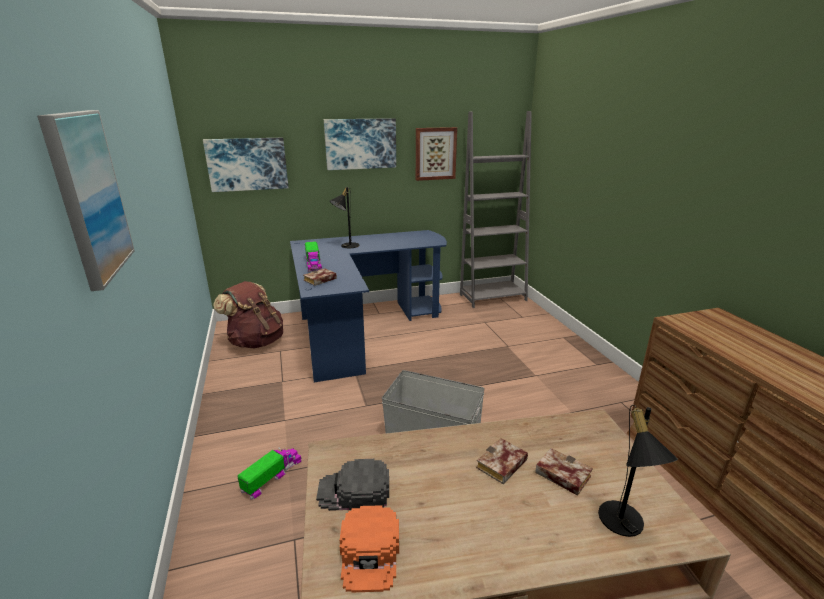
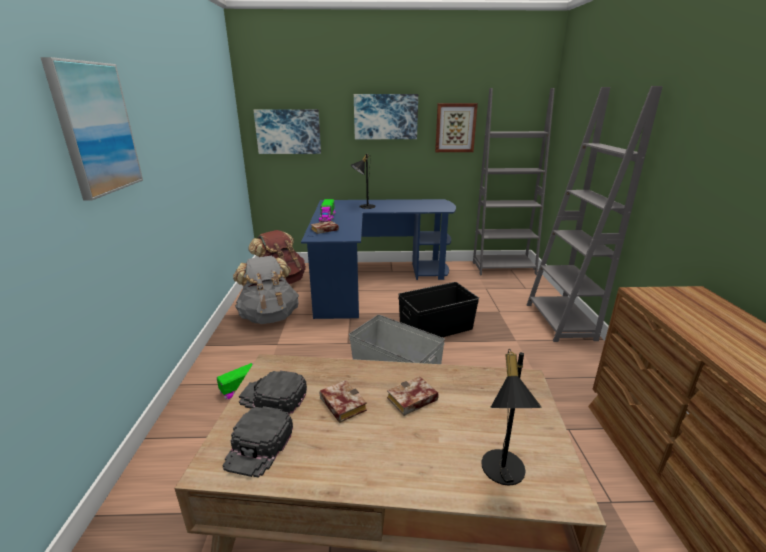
camera: 15 degrees right, 0 degrees up
orange cap [340,505,399,592] -> black cap [222,406,293,478]
book [535,448,593,496] -> book moved to [320,380,367,423]
none -> grey backpack [233,256,299,324]
none -> black storage box [398,282,479,337]
none -> grey bookcase [527,86,663,342]

